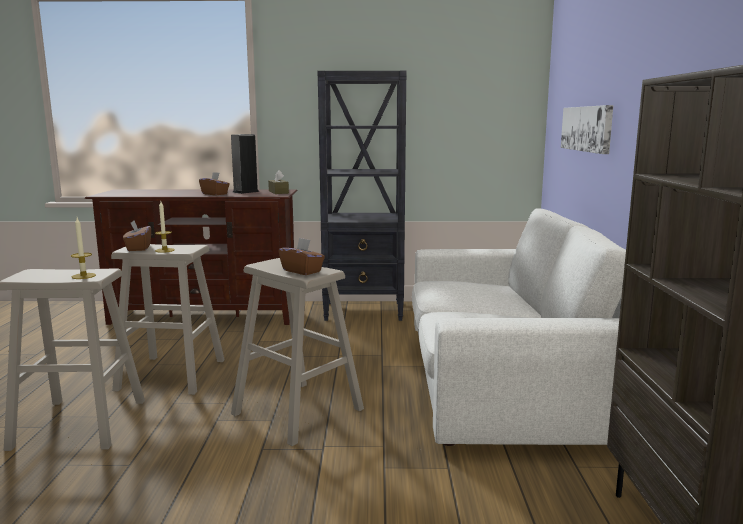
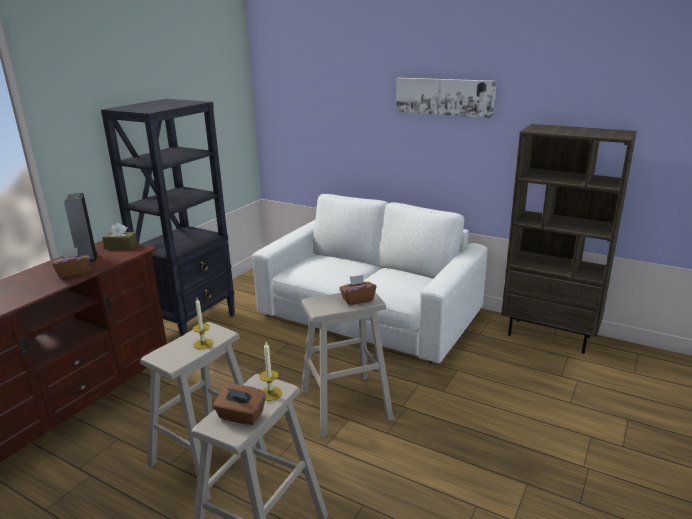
camera: 60 degrees left, 10 degrees up
brown tissue box [123,220,151,251] -> brown tissue box moved to [213,384,266,425]
picture [561,105,613,154] -> picture moved to [396,78,497,118]

